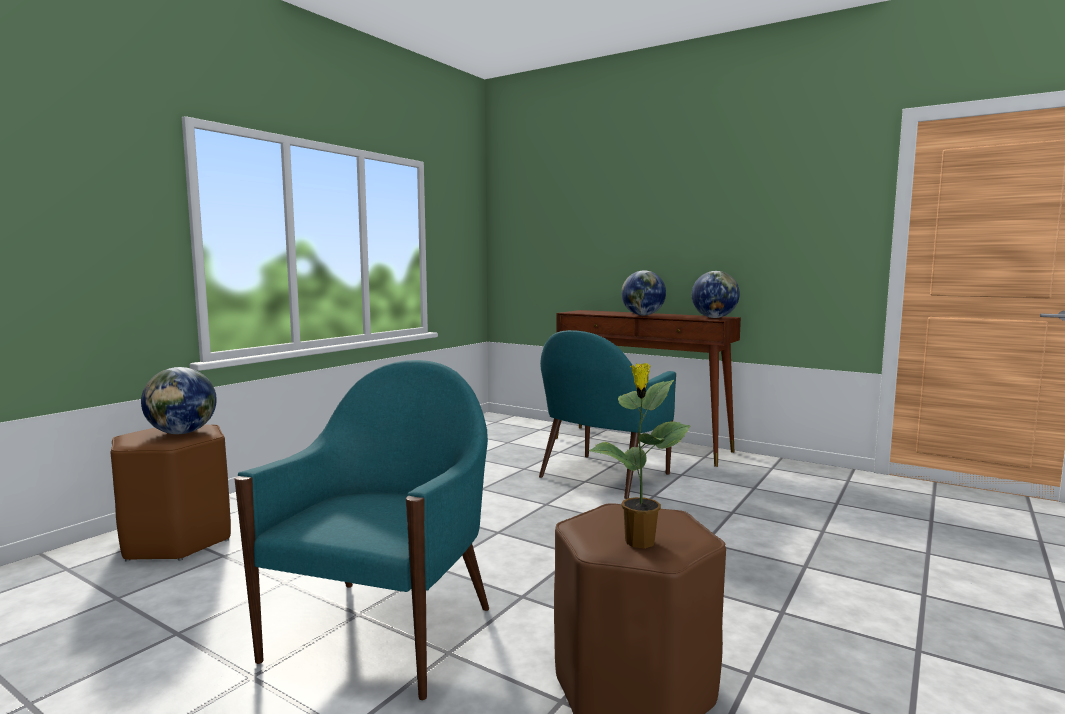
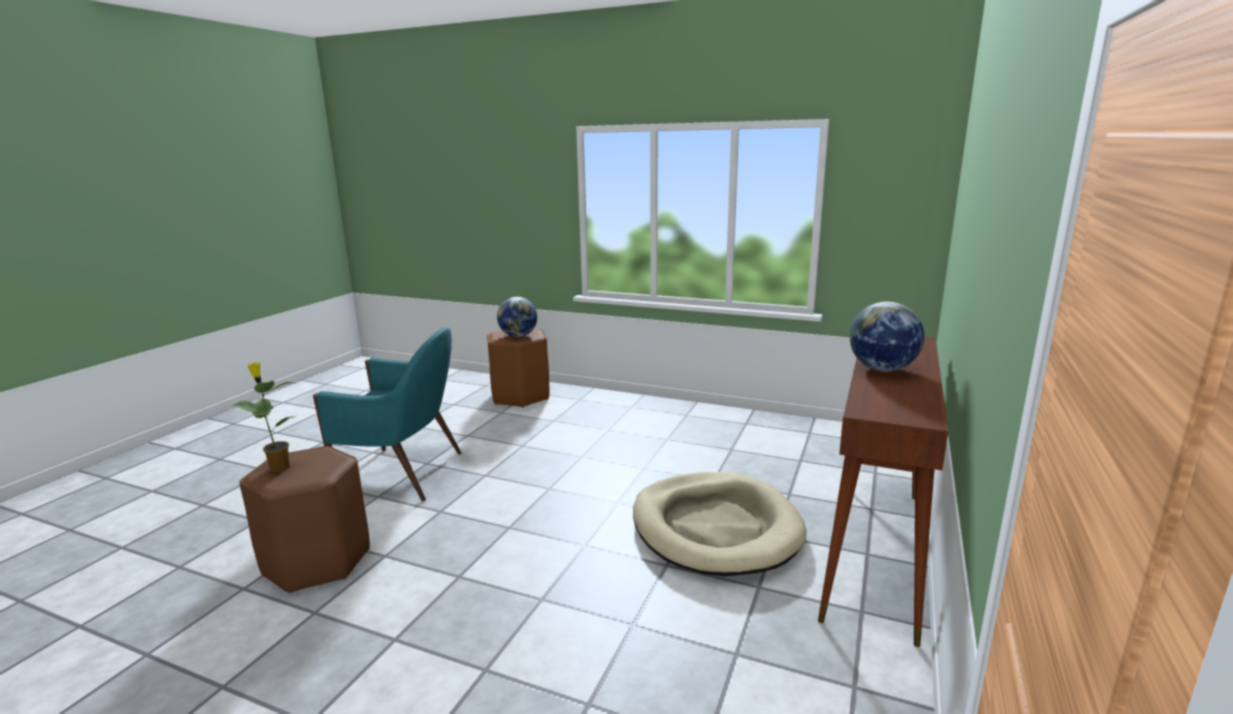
camera: 80 degrees right, 10 degrees up
turquoise armchair [539,330,676,499] -> beige dog bed [633,472,807,576]
globe [692,271,740,318] -> none

